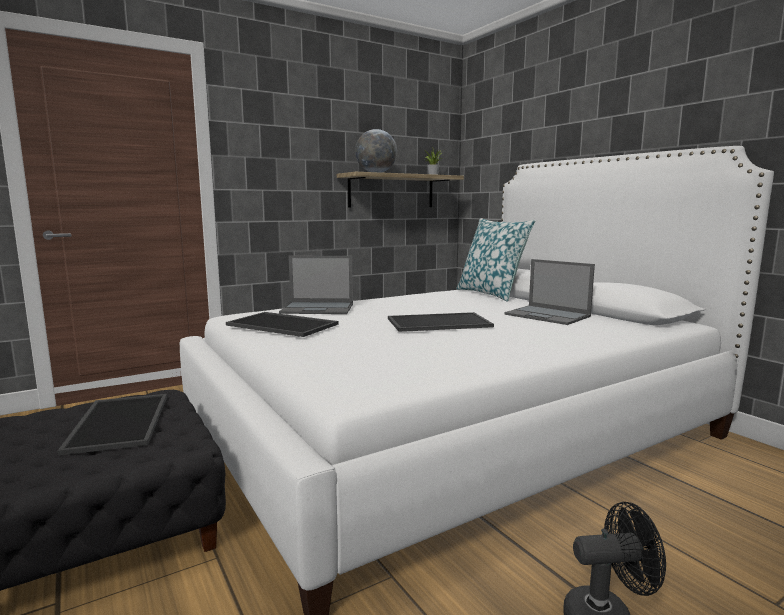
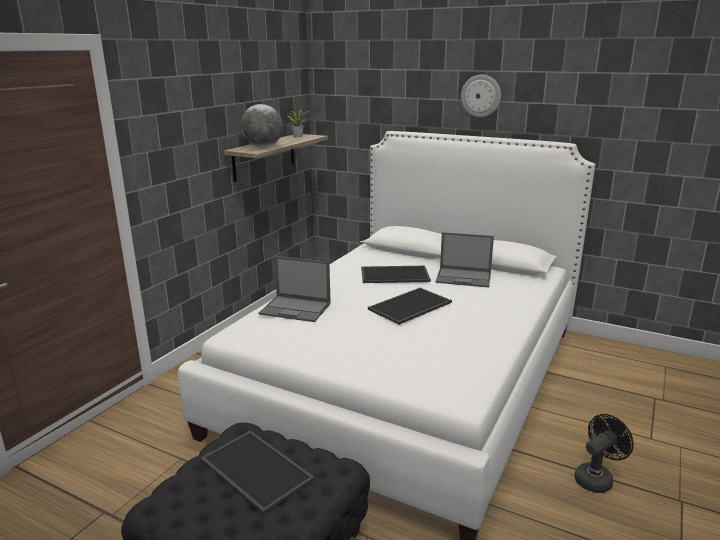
camera: 30 degrees left, 10 degrees up
tray [226,312,339,337] -> tray moved to [361,266,431,283]
laptop [279,256,353,314] -> laptop turned 45 degrees clockwise [259,256,331,322]
pillow [456,218,535,302] -> none
none -> wall clock [461,75,501,117]

